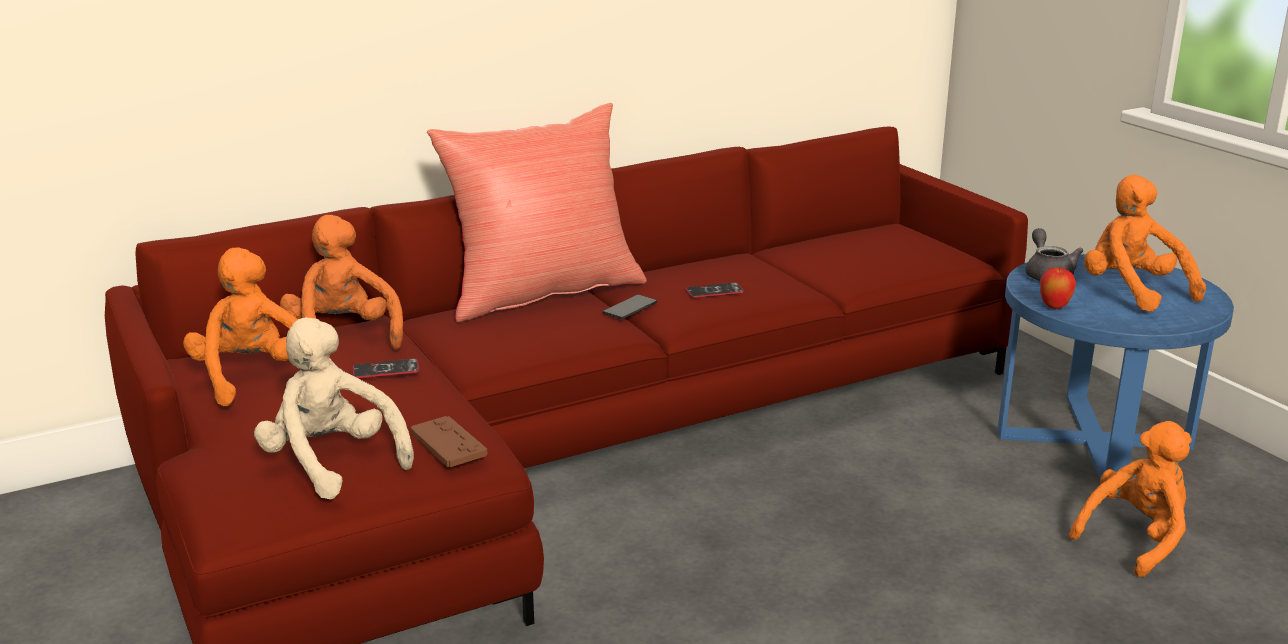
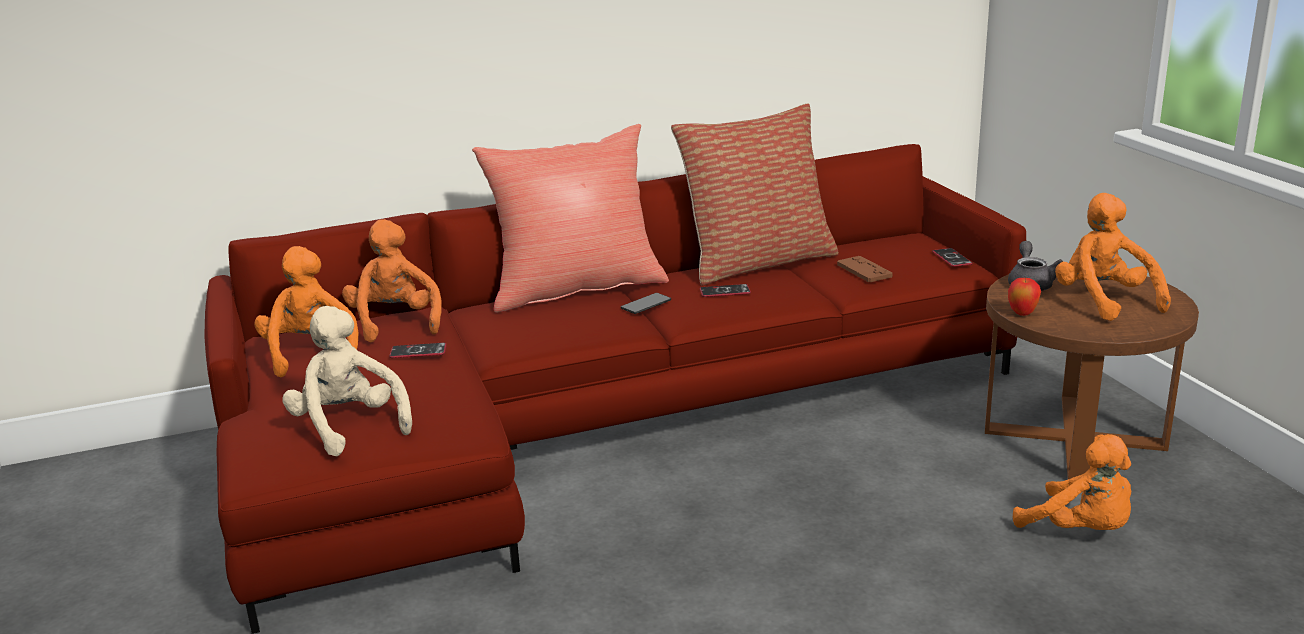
camera: 10 degrees right, 0 degrees up
brown game controller [410,416,487,467] -> brown game controller moved to [837,256,893,282]
blue side table [997,254,1234,480] -> brown side table [985,274,1199,479]
orange plush toy [1069,421,1192,577] -> orange plush toy turned 75 degrees clockwise [1013,434,1131,530]
none -> pillow [671,103,839,285]
none -> phone [932,248,973,267]

